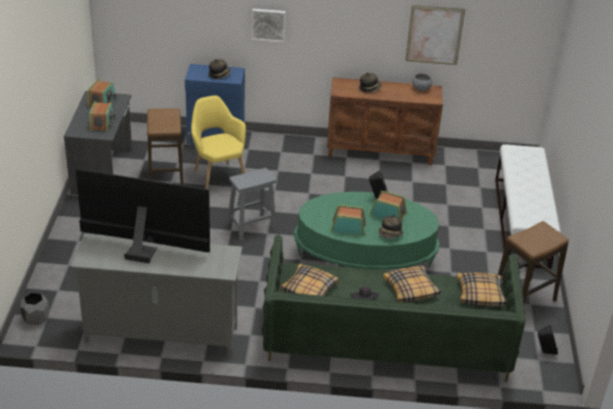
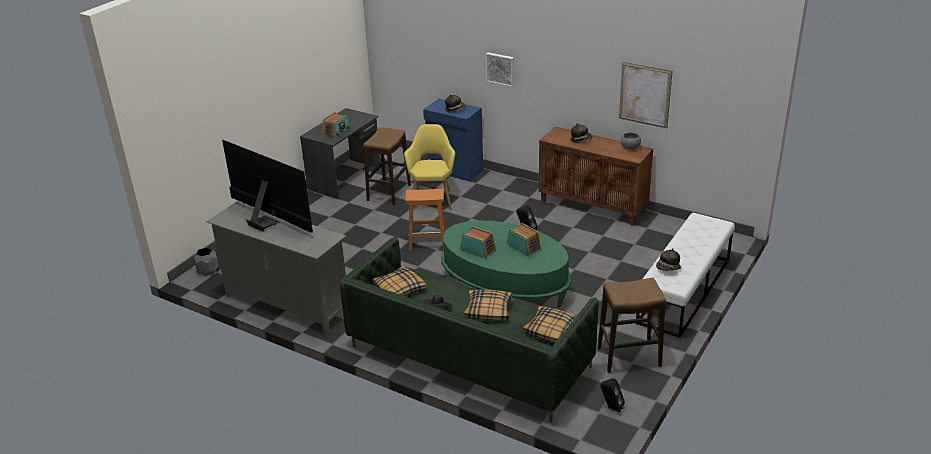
camera: 30 degrees right, 5 degrees down
radio [88,79,116,107] -> none
grey stool [227,168,277,241] -> orange stool [405,189,446,251]
hat [379,214,403,239] -> hat moved to [656,248,681,271]

